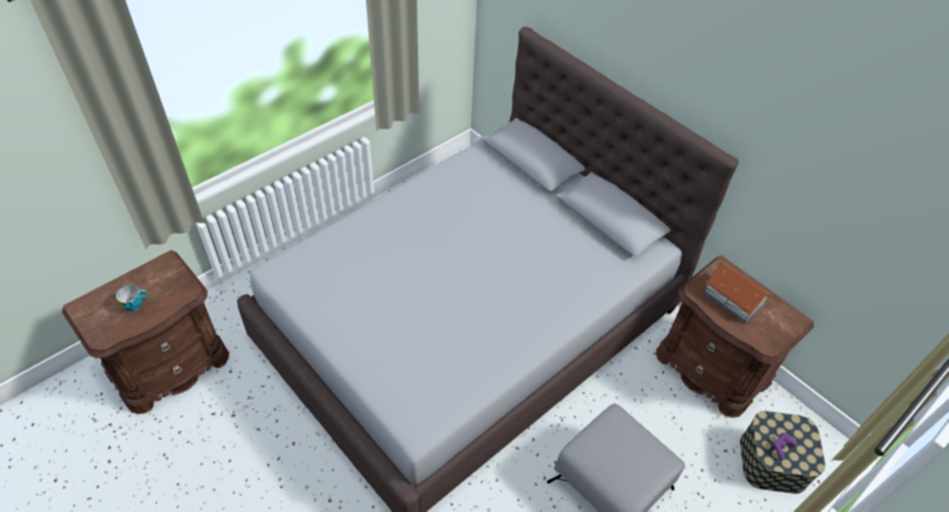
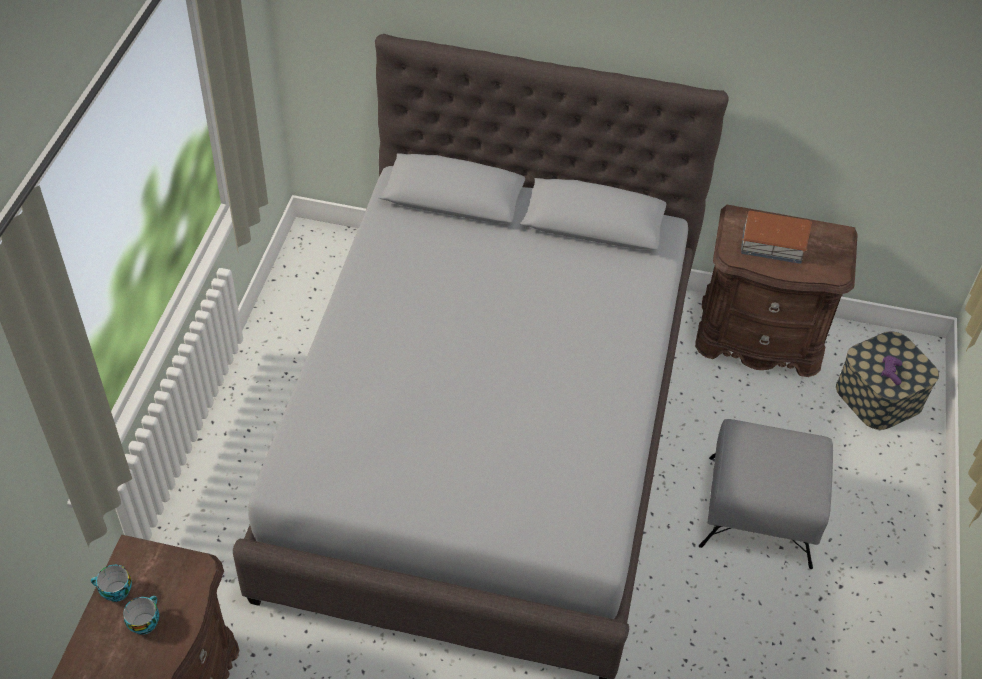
camera: 35 degrees left, 0 degrees up
none -> cup [91,565,132,602]

